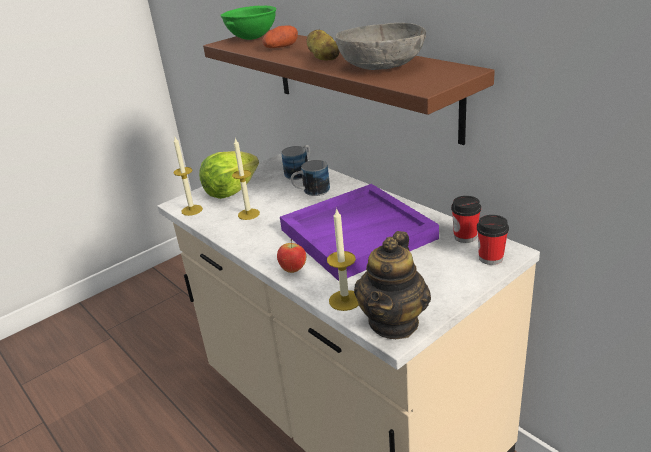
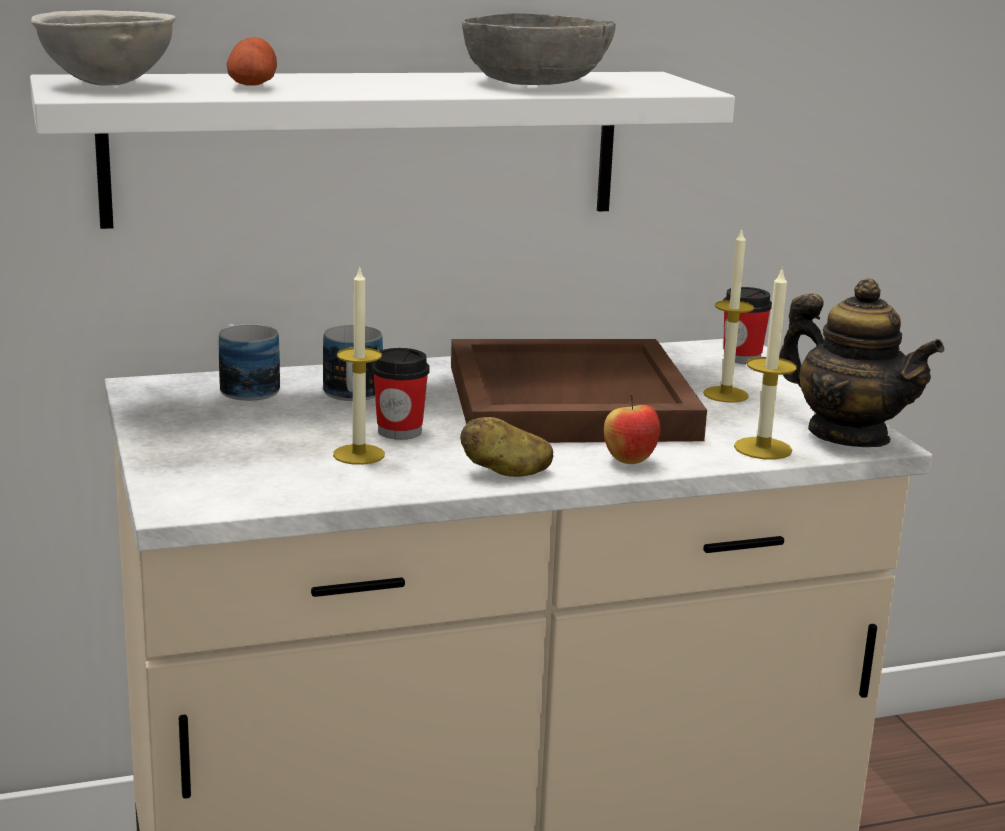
camera: 70 degrees left, 10 degrees down
candle [173,137,203,216] -> candle moved to [703,229,754,403]
lettuce [199,151,259,199] -> none
brown shelf [203,30,495,145] -> white shelf [30,72,735,229]
green bowl [220,6,276,40] -> grey bowl [31,10,176,86]
purple tray [280,184,439,281] -> brown tray [451,339,707,443]
potato [307,29,340,61] -> potato moved to [460,417,553,477]
cup [451,196,481,243] -> cup moved to [372,348,430,440]

